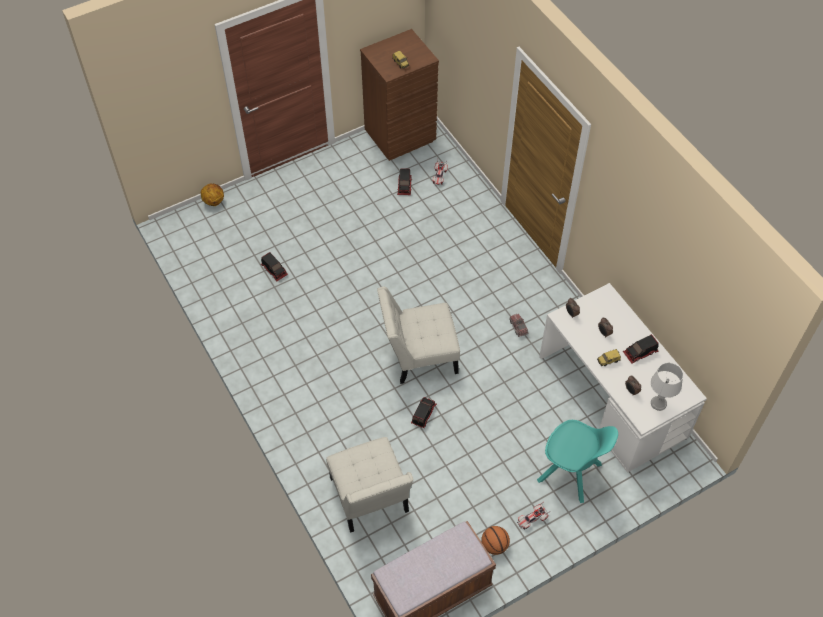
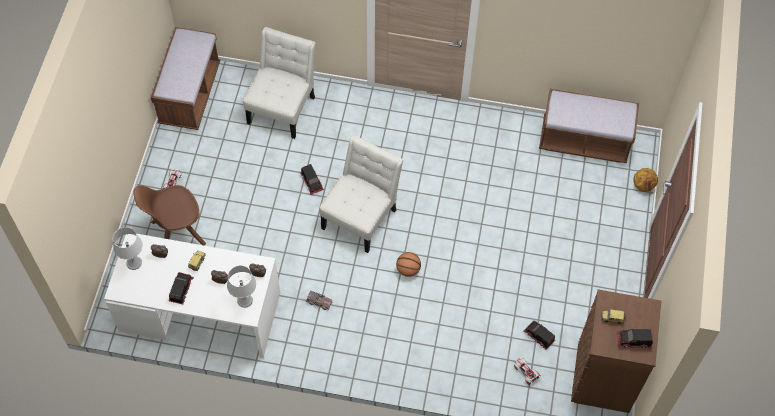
camera: 130 degrees right, 5 degrees up
toy truck [261,252,288,282] -> toy truck moved to [617,329,653,348]
white chair [326,437,414,533] -> white chair turned 90 degrees clockwise [243,27,316,139]
basketball [481,526,510,555] -> basketball moved to [396,252,421,277]
turquoise chair [537,420,618,503] -> brown chair [134,185,206,246]
none -> grey table lamp [227,266,256,308]
none -> brown bench [539,89,639,163]

